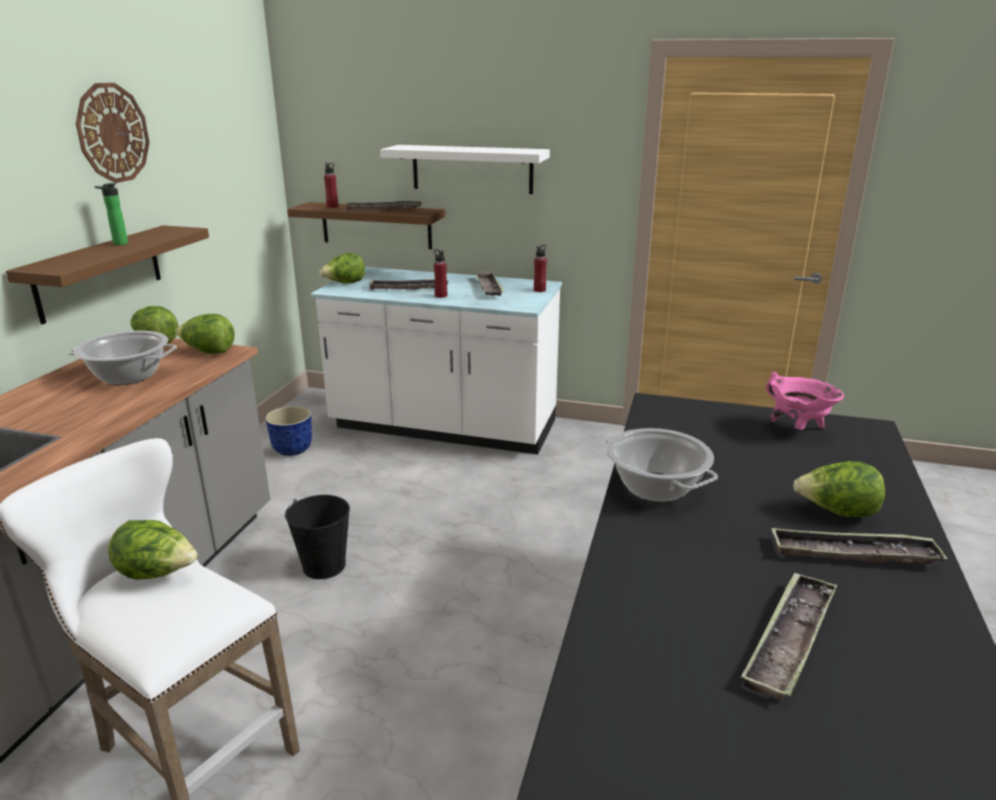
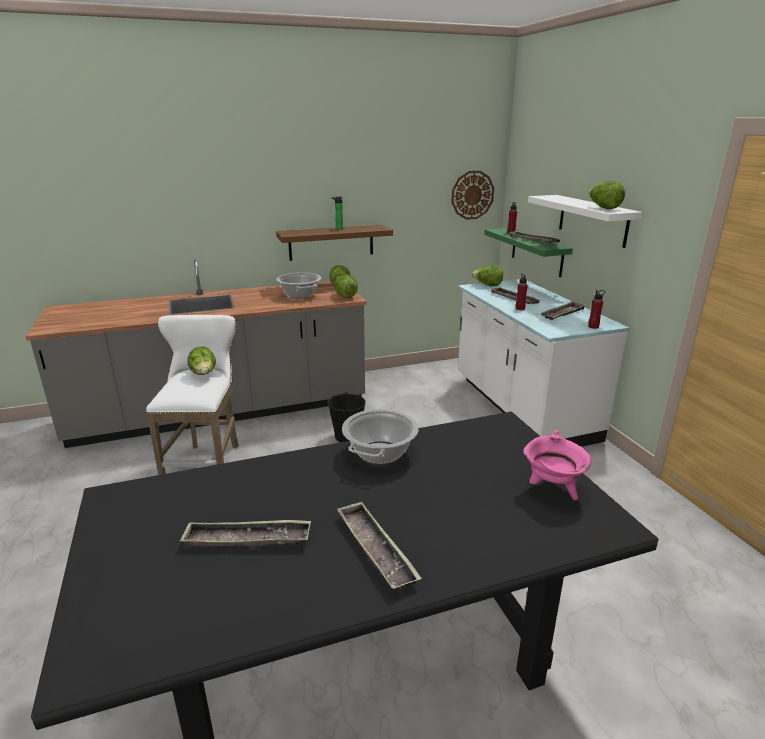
camera: 55 degrees right, 0 degrees up
wall clock [76,83,149,183] -> wall clock moved to [451,171,494,220]
planter [265,406,312,456] -> none
brown shelf [287,202,445,249] -> green shelf [484,228,573,277]
lettuce [793,461,885,517] -> lettuce moved to [588,180,625,209]

